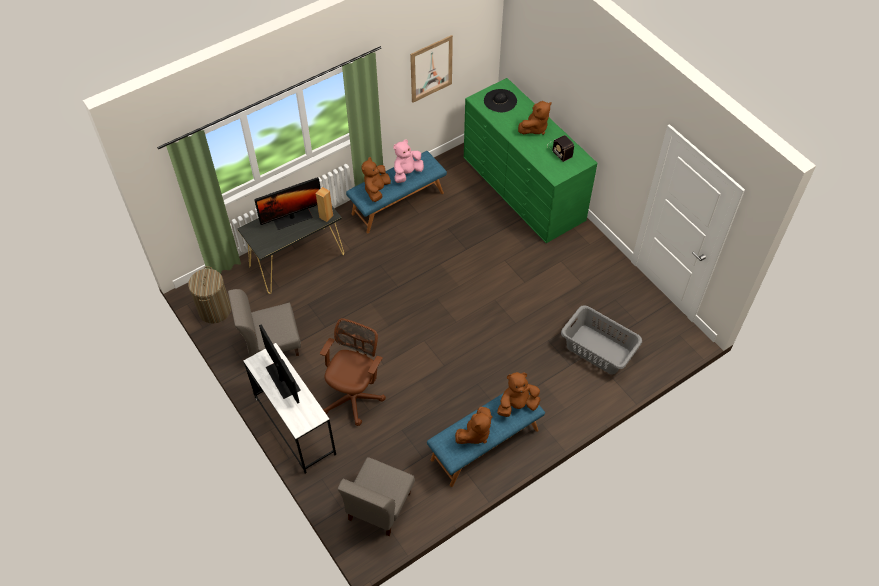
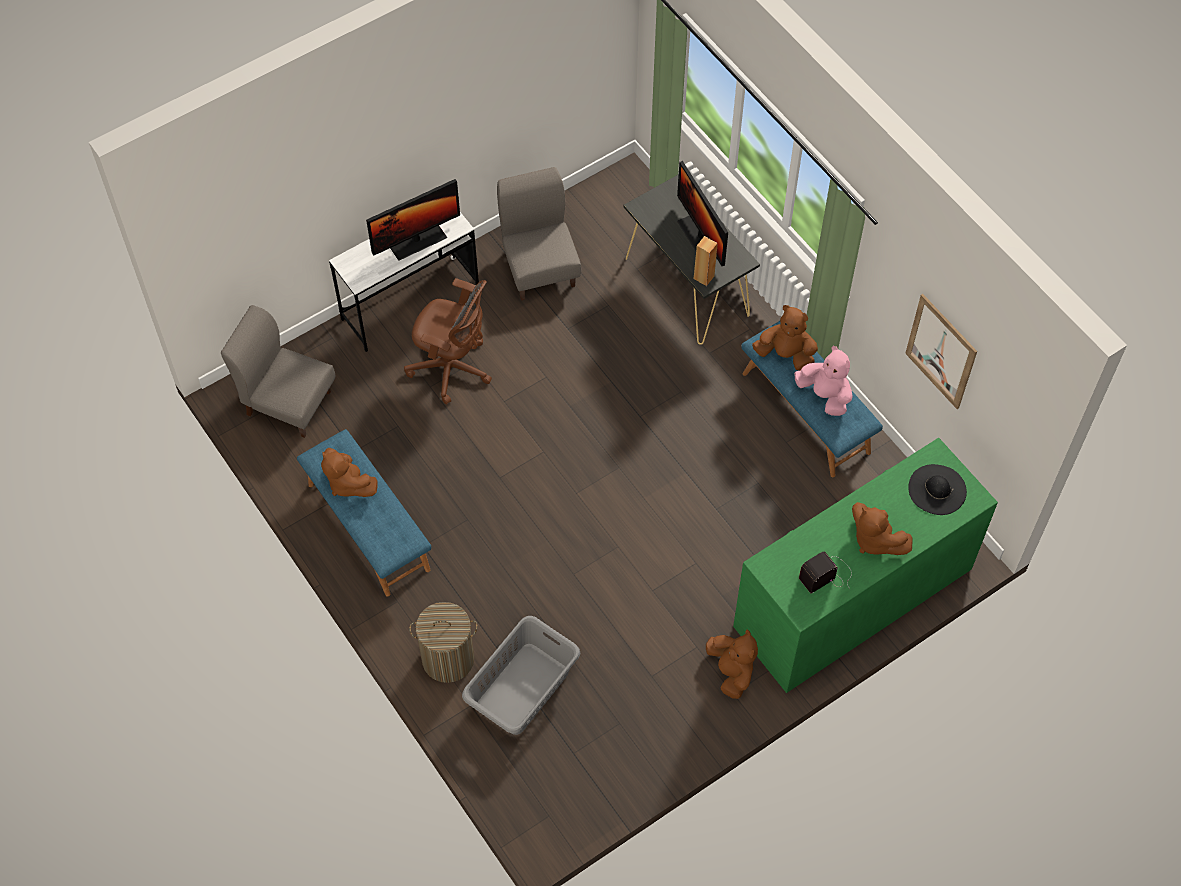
camera: 90 degrees right, 5 degrees up
laundry basket [188,266,231,324] -> laundry basket moved to [409,602,478,683]
brown plush toy [497,372,540,417] -> brown plush toy moved to [706,629,758,699]

